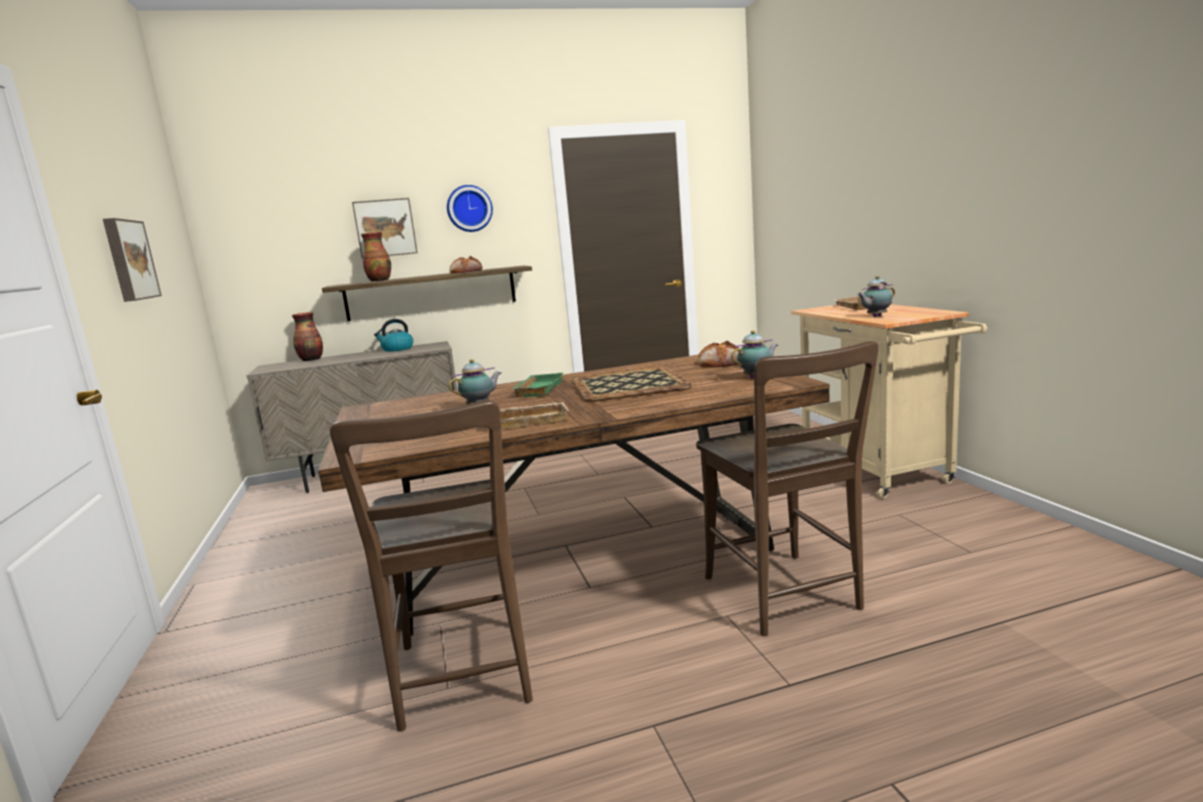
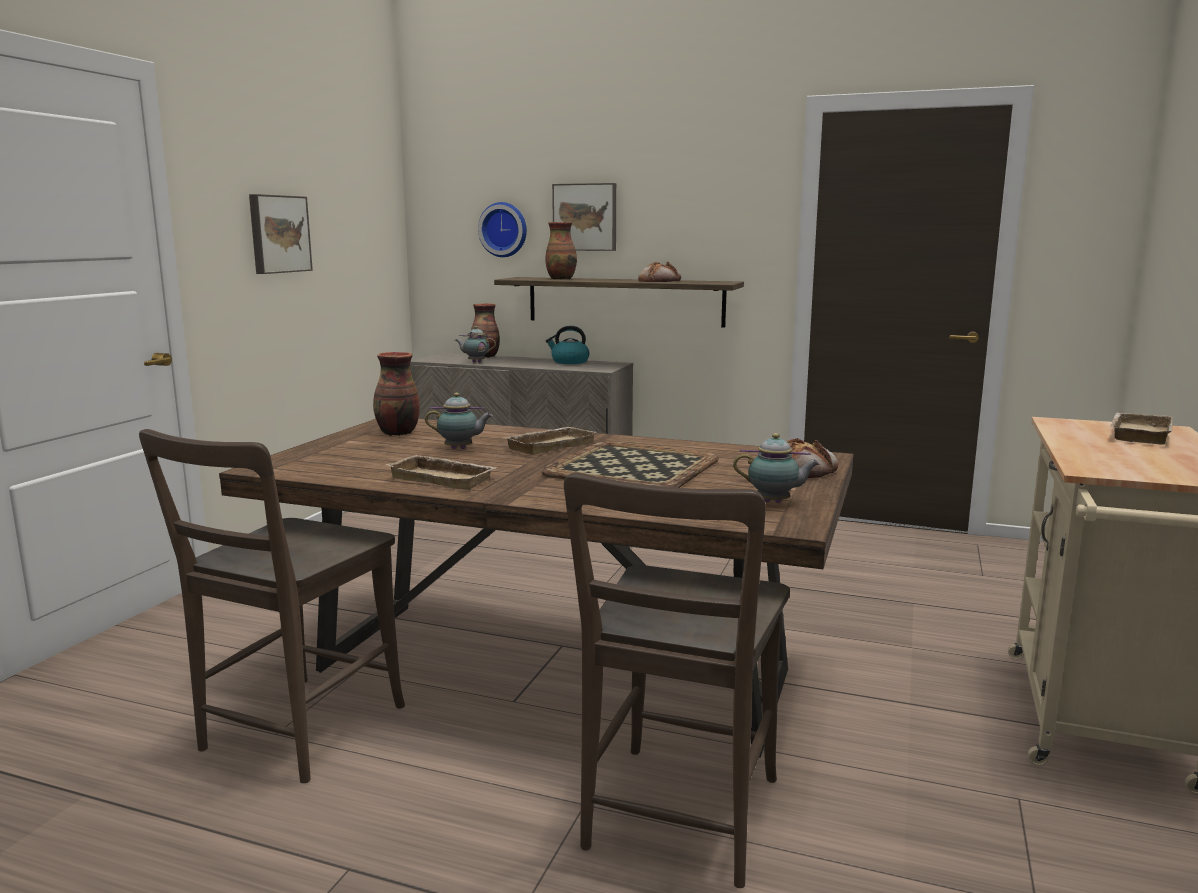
camera: 35 degrees right, 0 degrees up
wall clock [447,185,493,232] -> wall clock moved to [478,202,527,257]
green tray [512,373,563,397] -> beige tray [504,427,597,455]
teapot [857,276,895,317] -> teapot moved to [455,326,496,363]
none -> vase [373,352,420,436]

